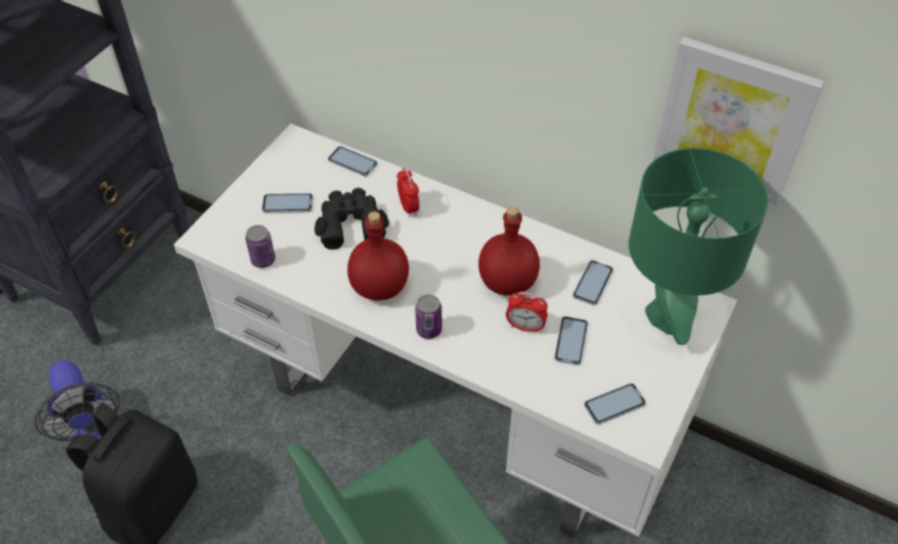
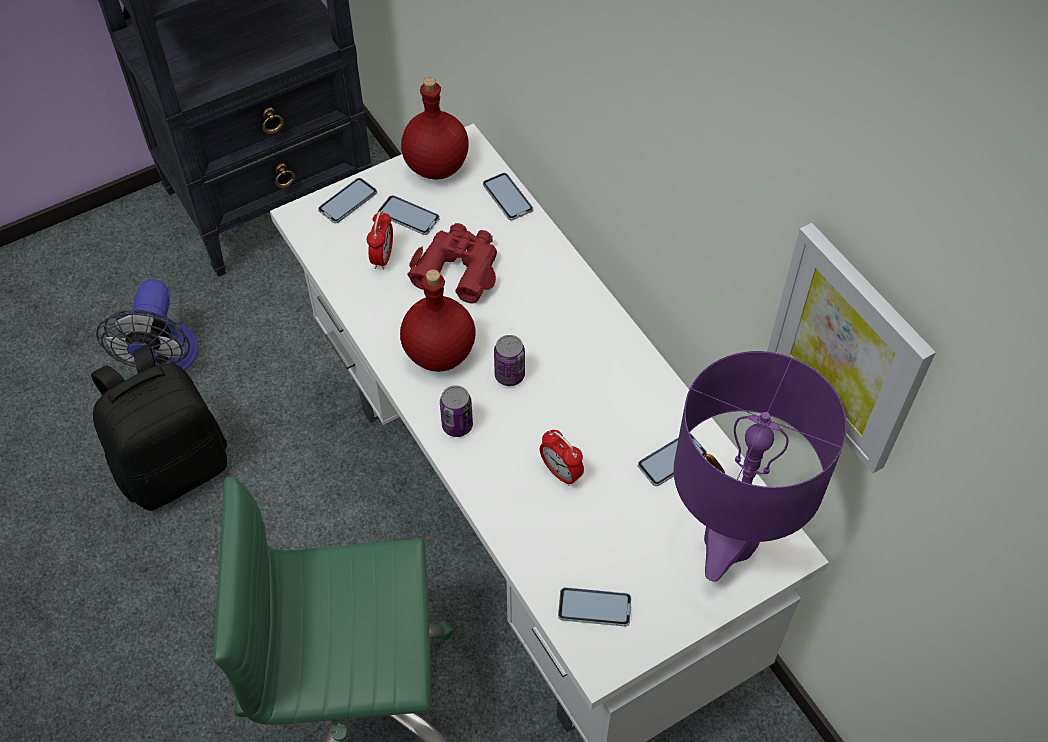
camera: 30 degrees right, 5 degrees up
can [246,225,275,268] -> can moved to [494,335,525,386]
black binoculars [314,188,389,250] -> red binoculars [408,223,497,304]
alarm clock [397,168,419,217] -> alarm clock moved to [367,210,393,270]
red bottle [478,207,540,296] -> red bottle moved to [401,77,469,180]
phone [554,316,588,365] -> phone moved to [318,178,377,223]
green table lamp [629,148,768,345] -> purple table lamp [674,351,847,582]

